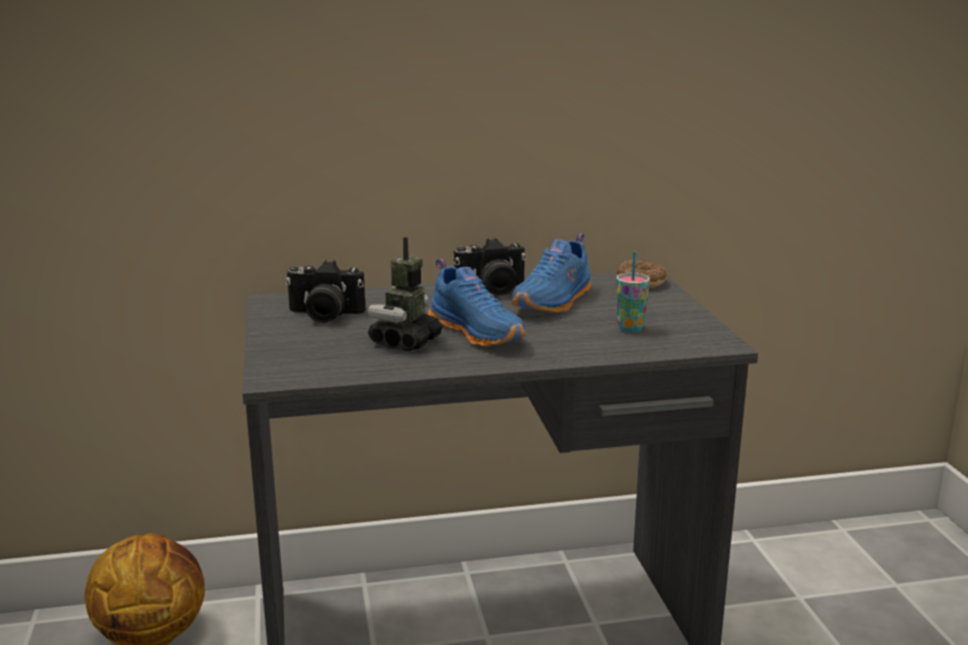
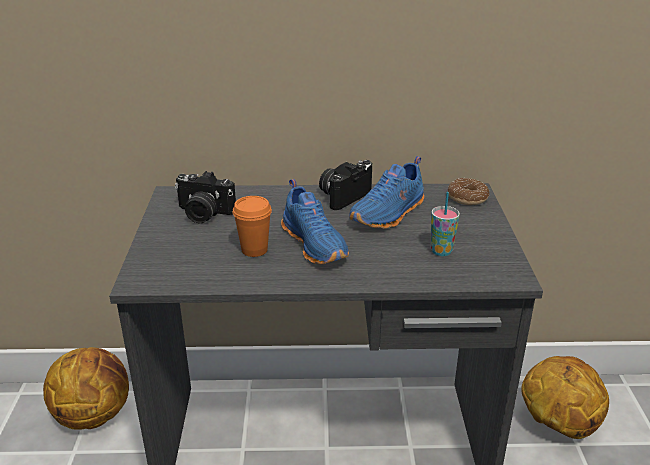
camera: 10 degrees right, 10 degrees up
toy robot [368,237,442,351] -> orange cup [233,196,272,257]
camera [454,238,526,296] -> camera turned 135 degrees clockwise [319,160,372,210]
none -> basketball [521,356,609,439]

